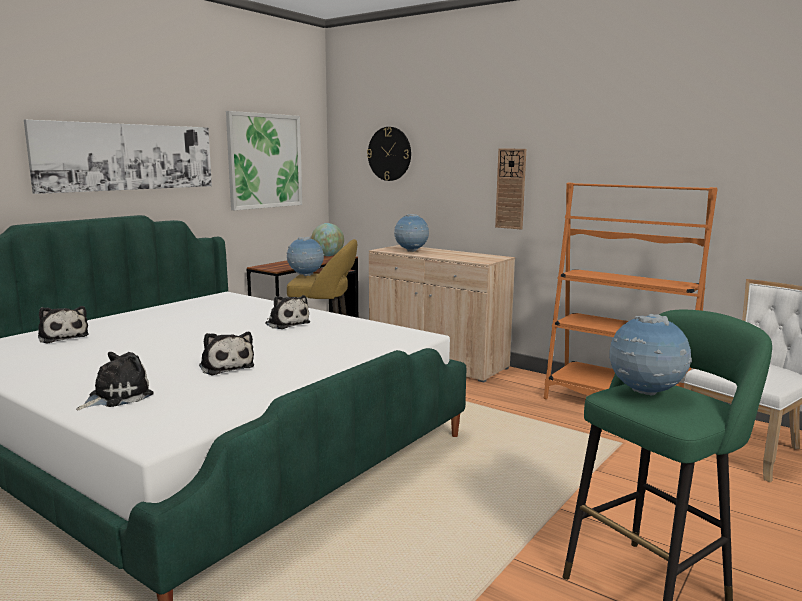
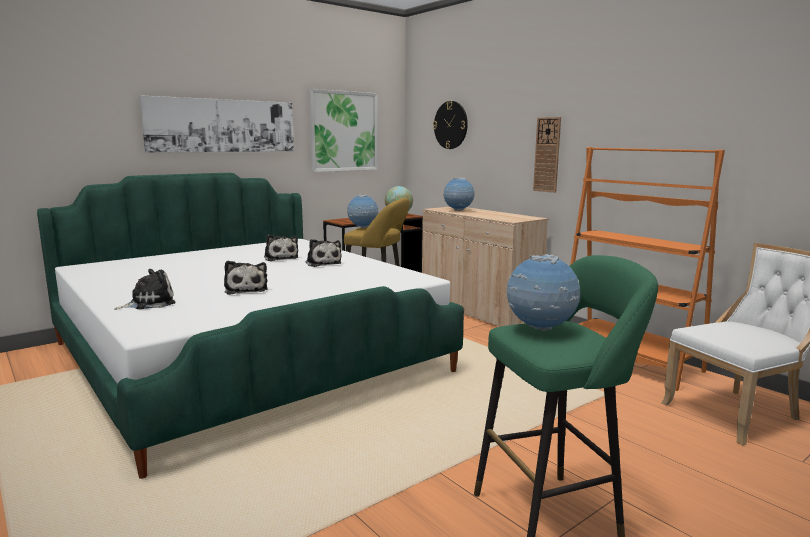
camera: 15 degrees right, 0 degrees up
plush toy [38,306,89,344] -> plush toy moved to [264,235,299,261]

